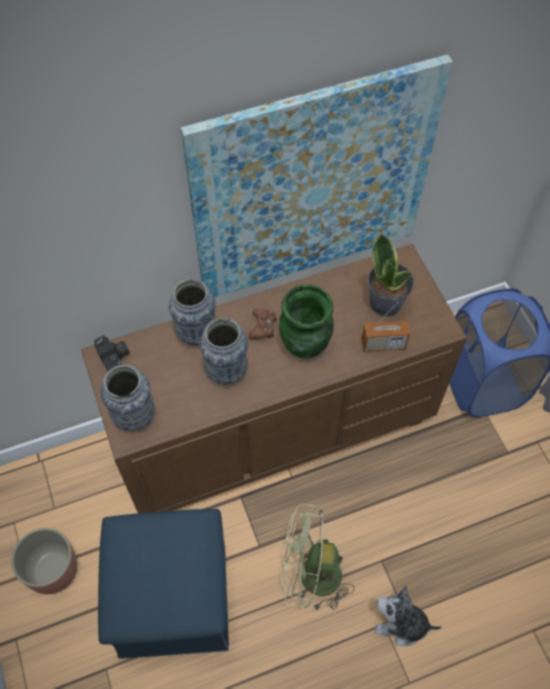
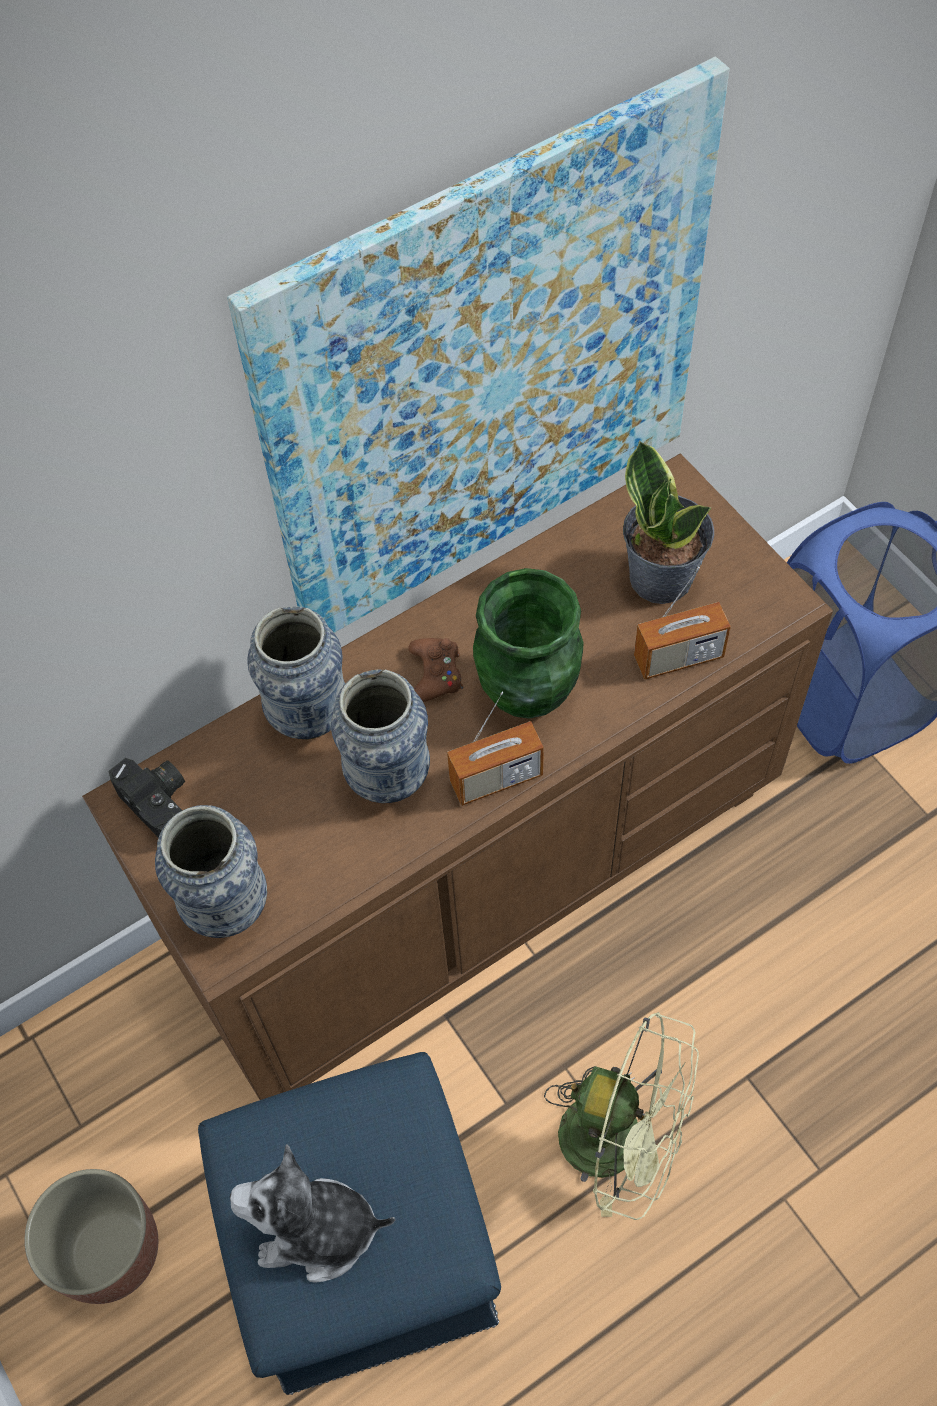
camera: 10 degrees left, 0 degrees up
green fan [282,504,354,612] -> green fan turned 150 degrees counterclockwise [544,1012,699,1220]
plush toy [374,585,442,646] -> plush toy moved to [230,1144,395,1283]
none -> radio [447,692,544,806]

